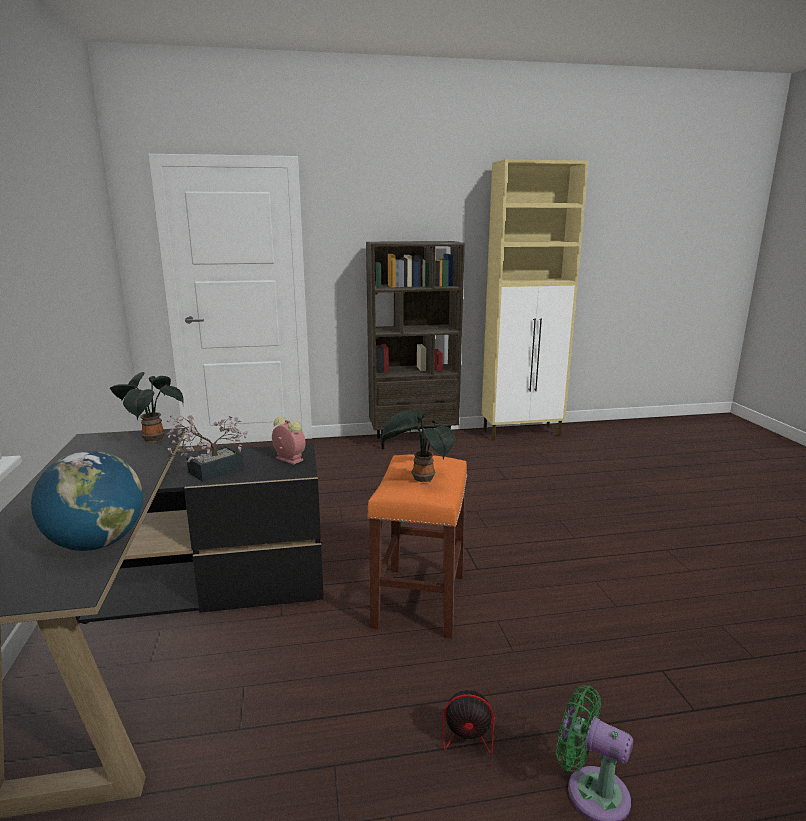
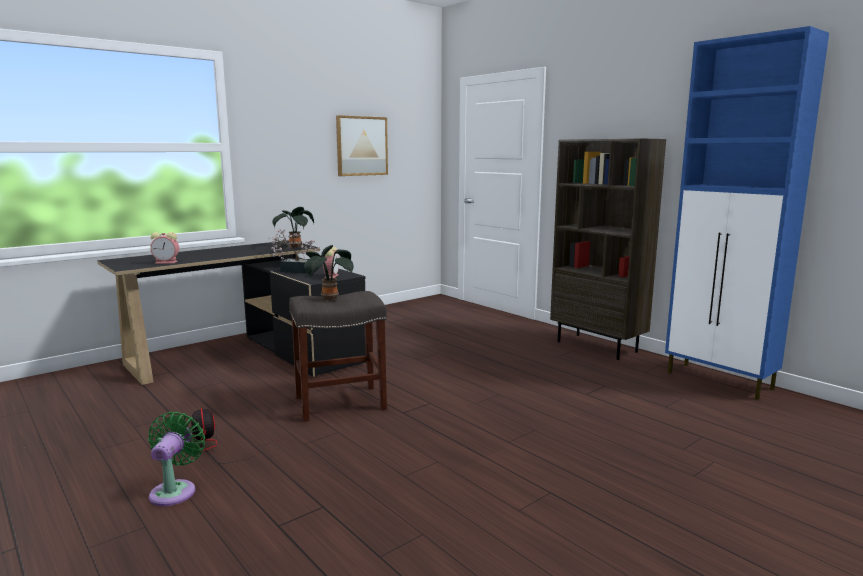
camera: 60 degrees right, 5 degrees down
globe [31,451,143,551] -> alarm clock [150,232,179,264]
orange stool [367,454,468,639] -> grey stool [289,291,387,422]
beige cabinet [481,159,589,441] -> blue cabinet [665,26,829,400]
none -> picture [336,115,388,176]

